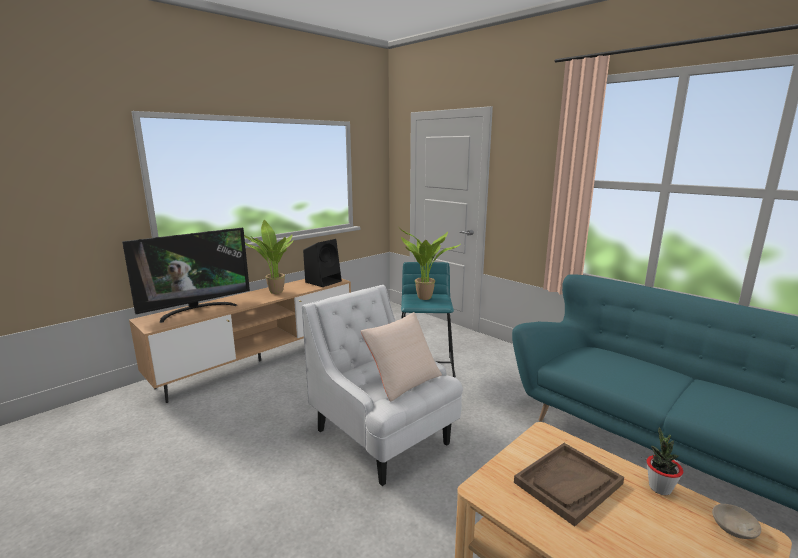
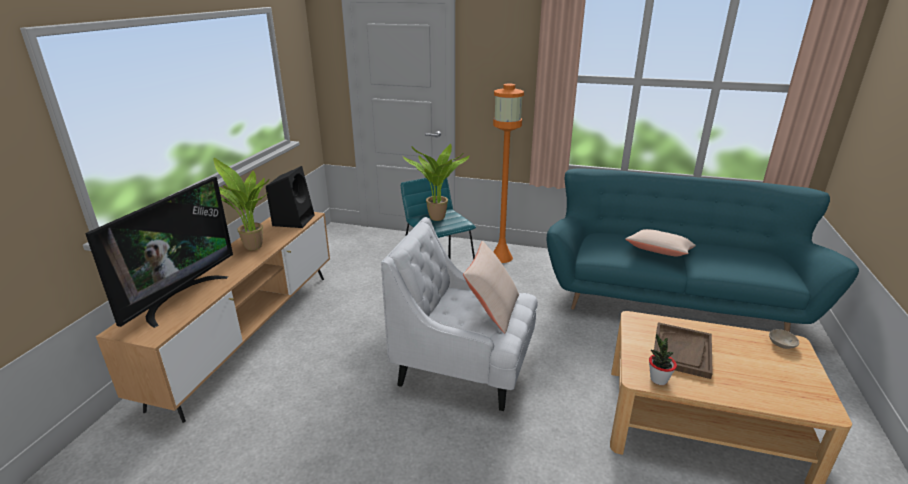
camera: 30 degrees left, 10 degrees up
potted plant [647,427,683,495] -> potted plant moved to [649,333,677,385]
none -> orange floor lamp [493,84,524,263]
none -> beige pillow [625,229,696,256]

